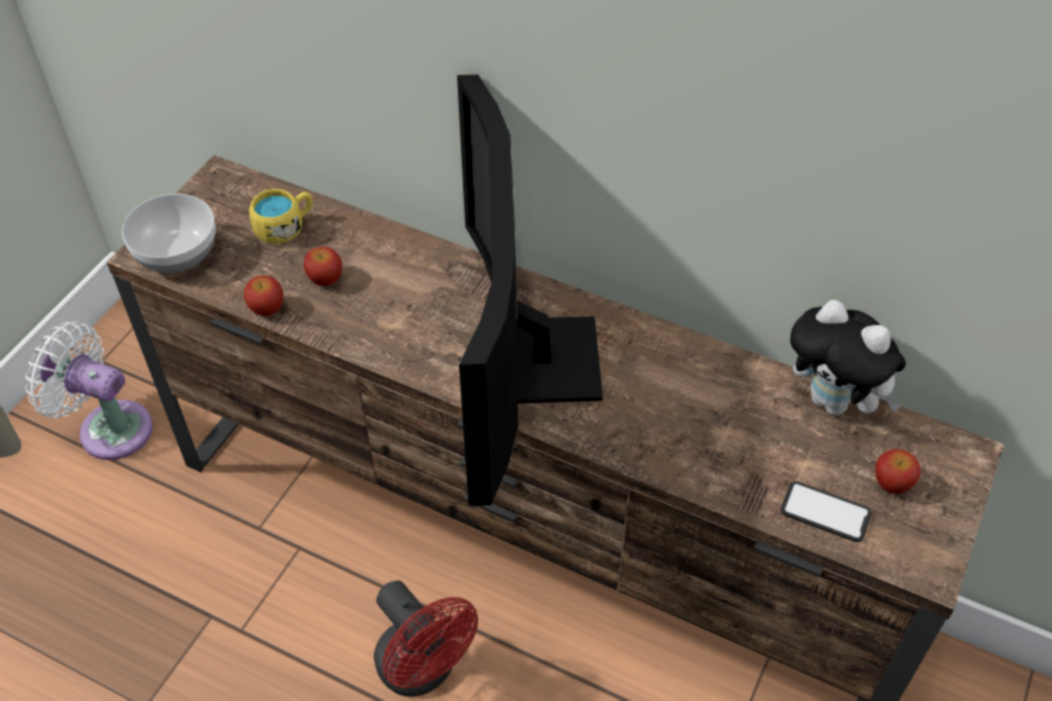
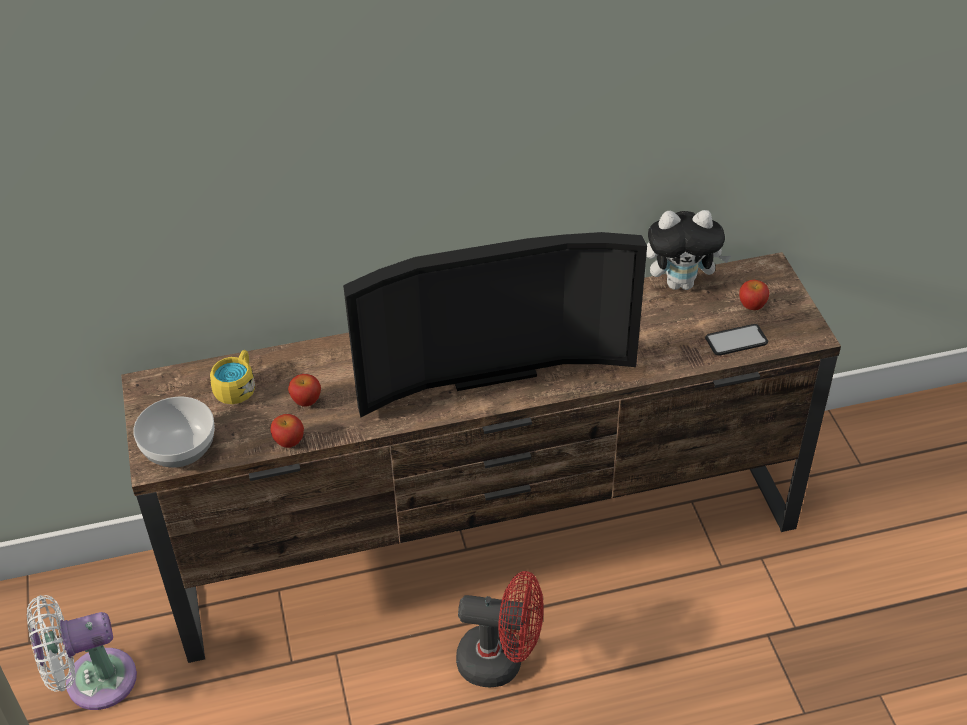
camera: 40 degrees left, 5 degrees down
television [457,75,603,506] -> television turned 60 degrees counterclockwise [343,232,647,418]

